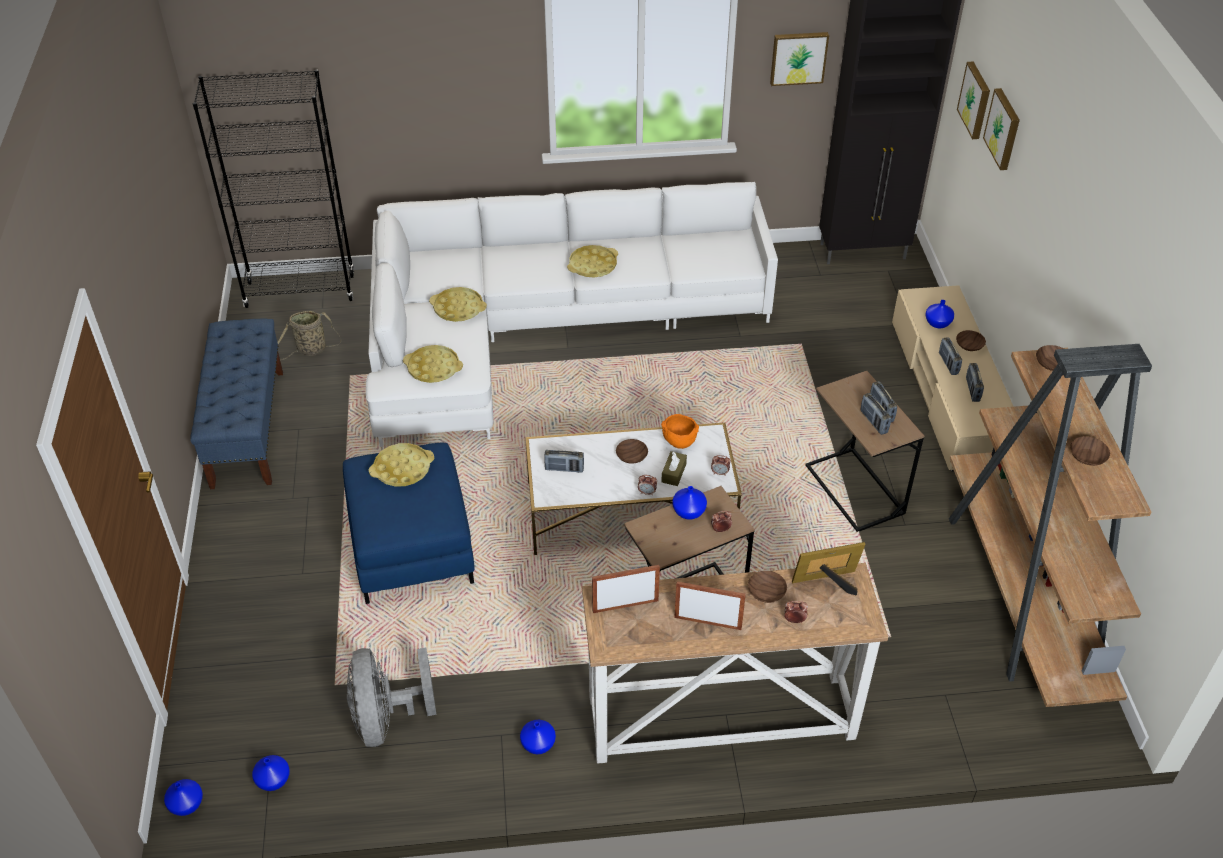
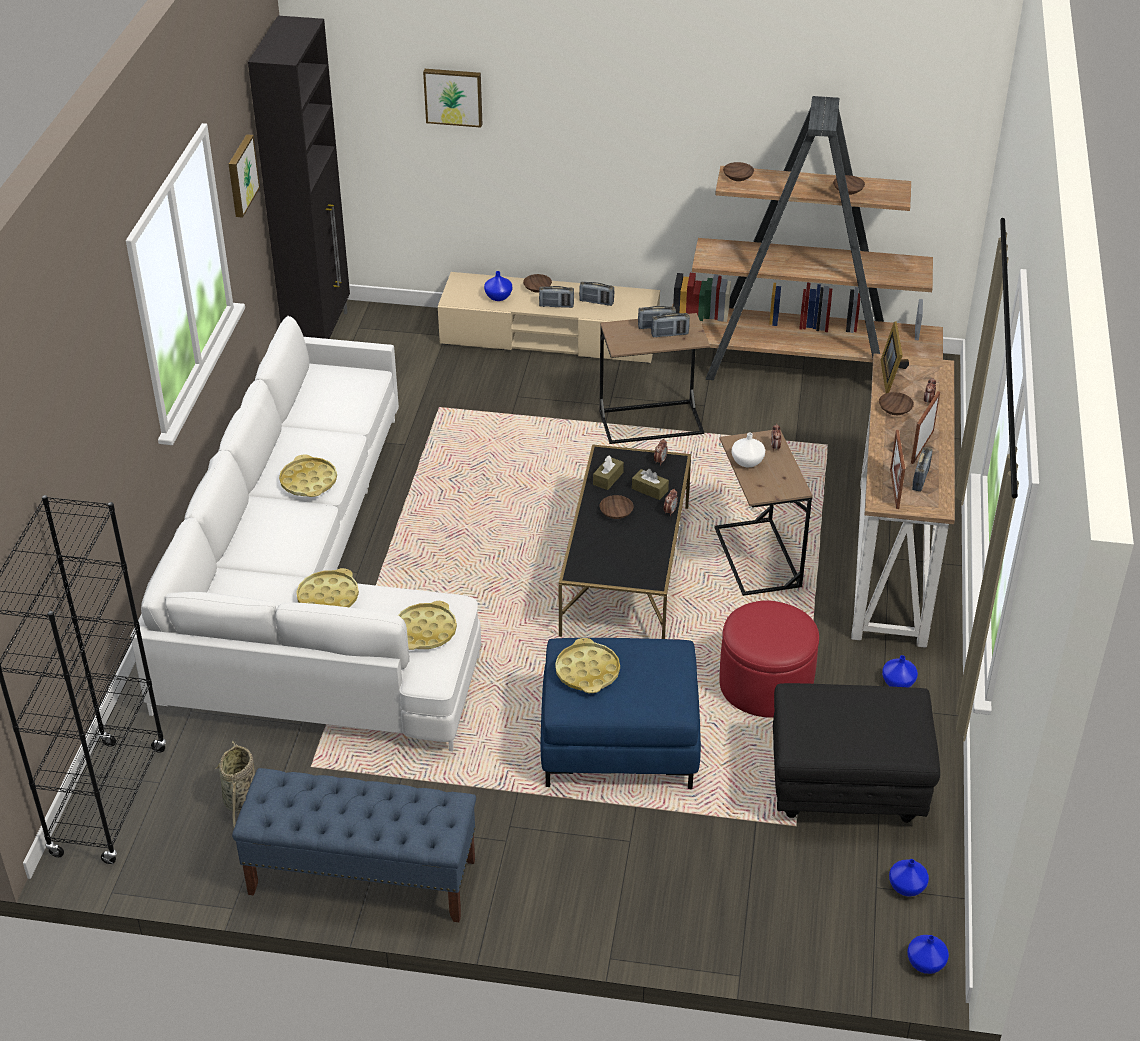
camera: 75 degrees left, 5 degrees down
grey fan [347,648,437,747] -> black ottoman [773,683,940,823]
white coffee table [525,422,742,555] -> black coffee table [559,444,691,639]
radio [544,450,584,473] -> radio moved to [912,447,933,491]
orange bowl [661,414,699,449] -> brown tissue box [593,456,624,490]
blue vase [672,486,707,520] -> white vase [732,433,765,467]
picture [957,62,990,139] -> none
none -> red ottoman [719,600,819,717]

